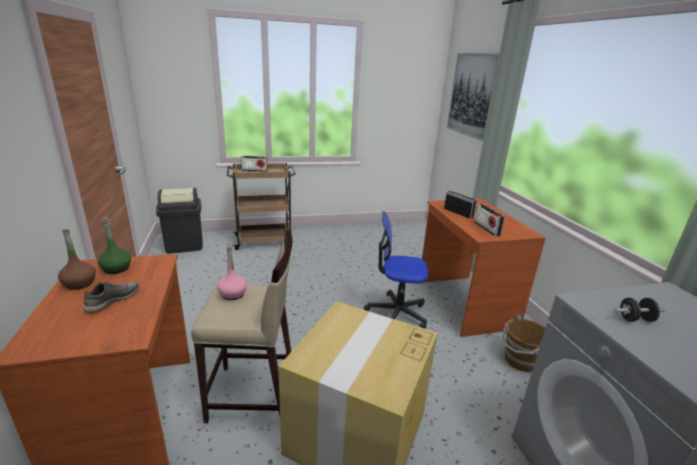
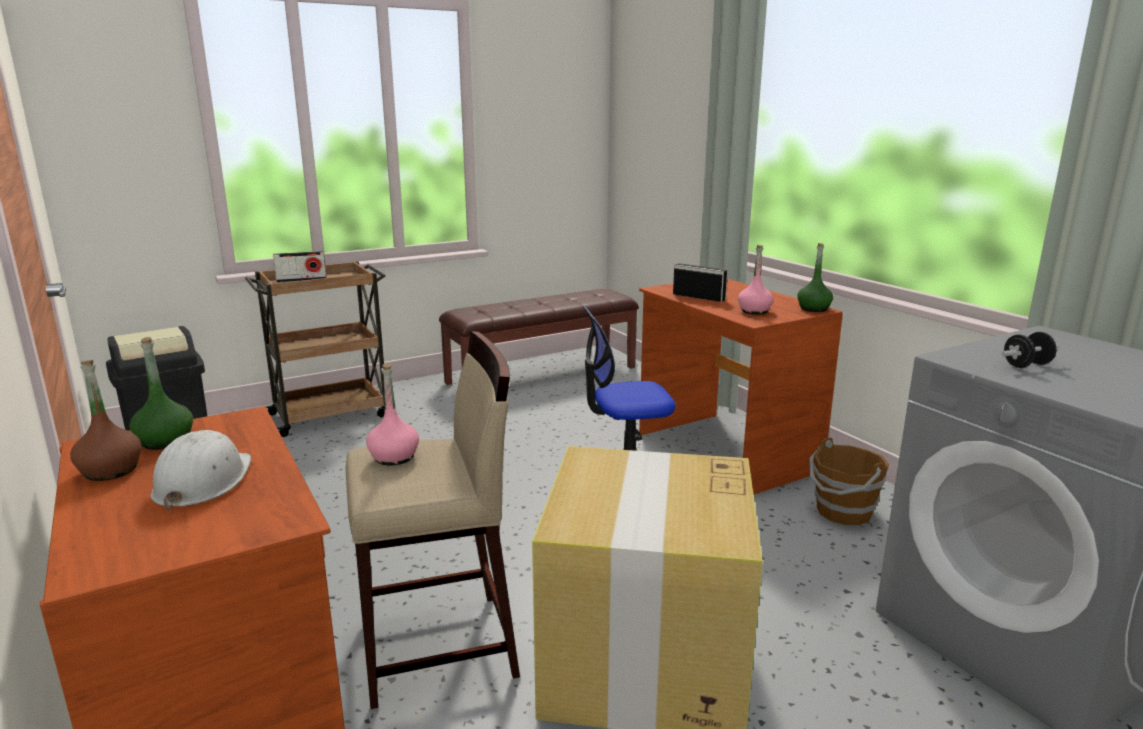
camera: 15 degrees left, 5 degrees down
grey shoe [84,282,139,313] -> white hard hat [150,430,251,512]
picture [447,53,499,141] -> none
radio [474,204,505,236] -> pink bottle [738,245,774,314]
none -> brown bench [439,289,639,385]
none -> green bottle [797,243,833,312]

